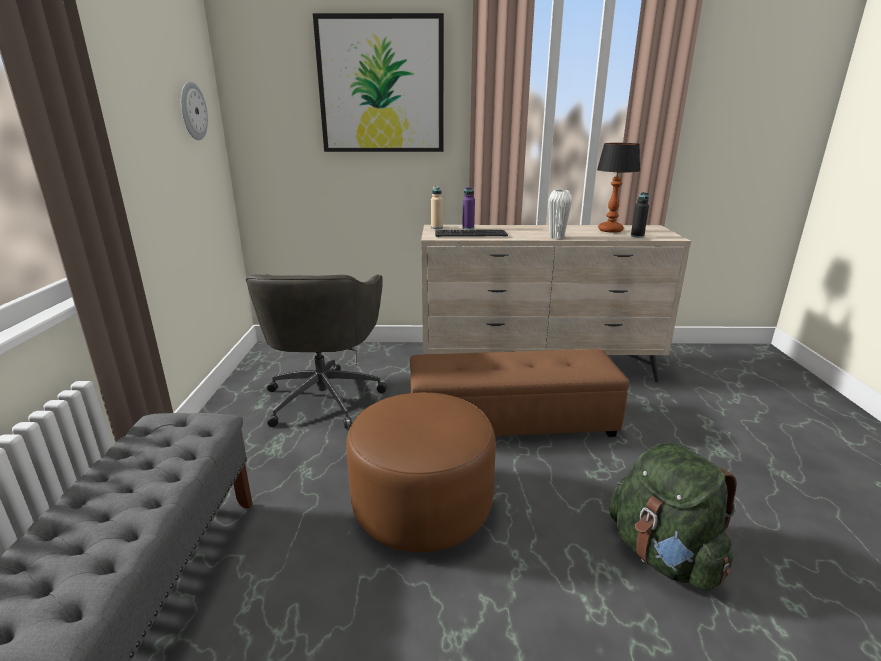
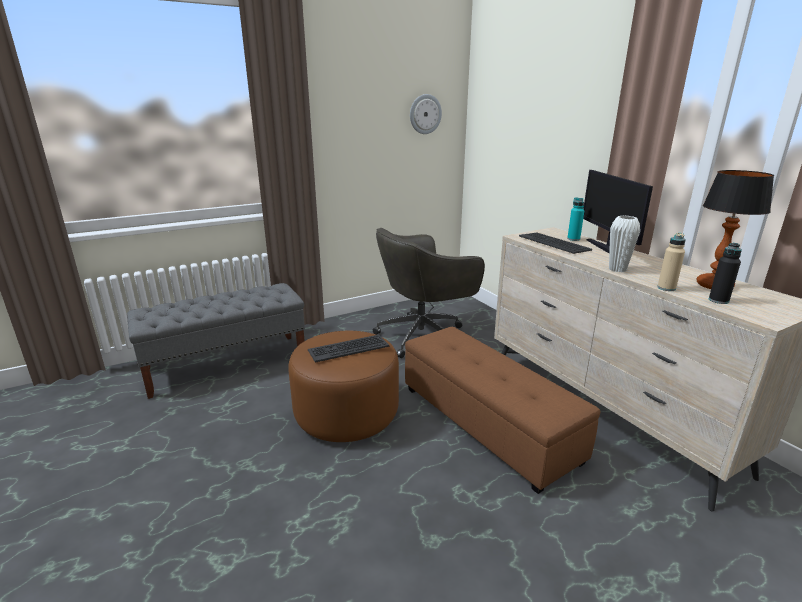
camera: 60 degrees right, 0 degrees up
picture [313,13,444,152] -> none
beige bottle [431,186,443,229] -> beige bottle moved to [657,233,685,291]
purple bottle [462,187,475,230] -> turquoise bottle [567,197,584,241]
green backpack [609,442,737,591] -> none
none -> keyboard [308,335,389,362]
none -> monitor [583,170,653,253]

